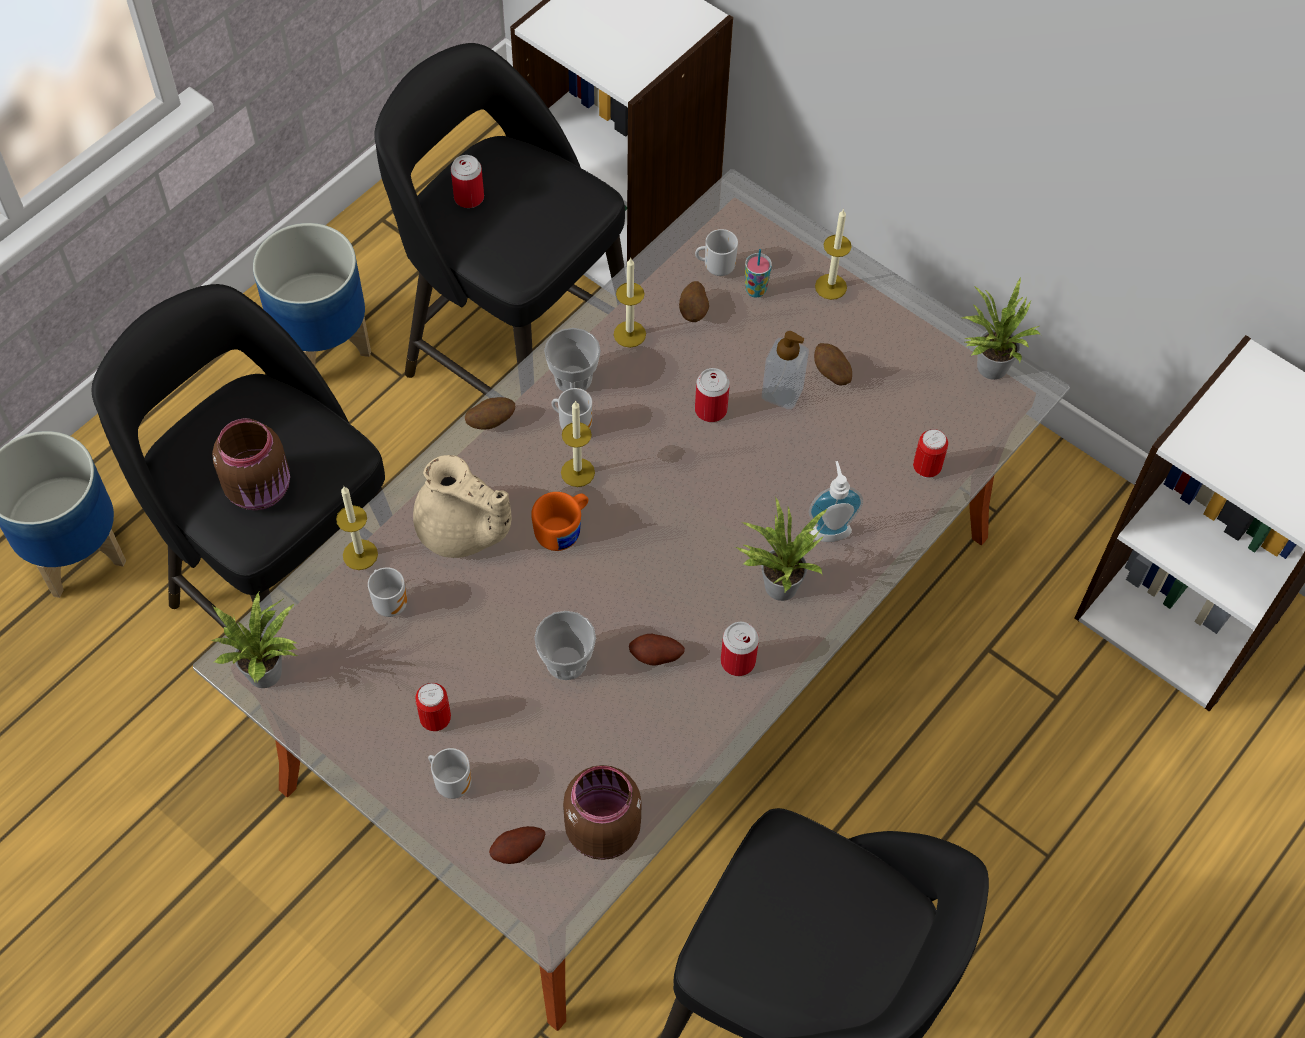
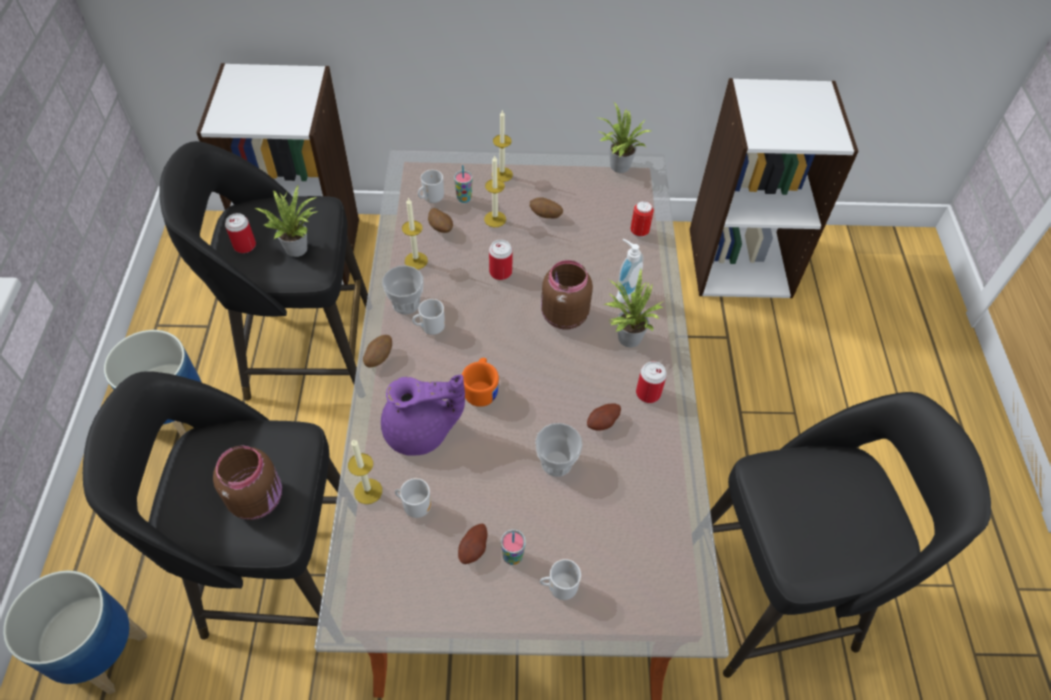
camera: 40 degrees left, 5 degrees down
potted plant [211,592,297,688] -> potted plant moved to [254,185,318,257]
beige teapot [413,455,511,558] -> purple teapot [381,374,465,455]
can [415,683,451,731] -> cup [501,529,526,565]
potato [489,826,545,864] -> potato moved to [458,524,488,564]
candle [561,400,595,487] -> candle moved to [484,156,506,227]
brown jar [563,765,642,860] -> brown jar moved to [541,260,593,330]
soap dispenser [762,331,809,409] -> none

